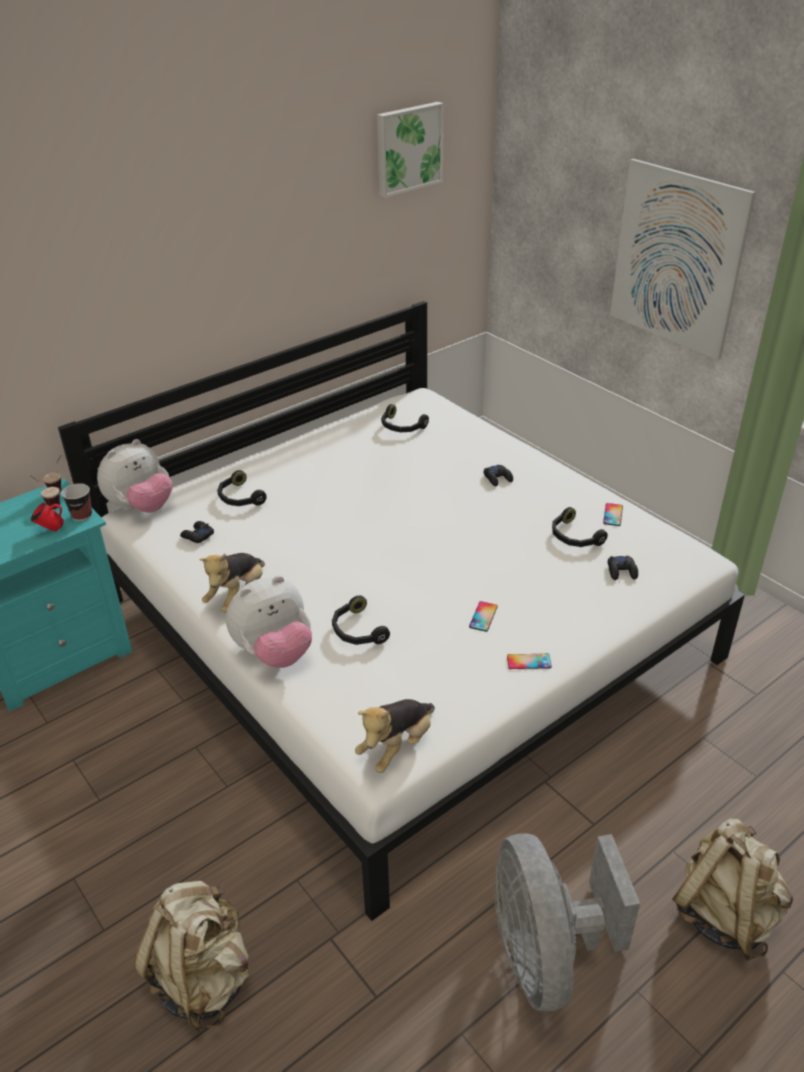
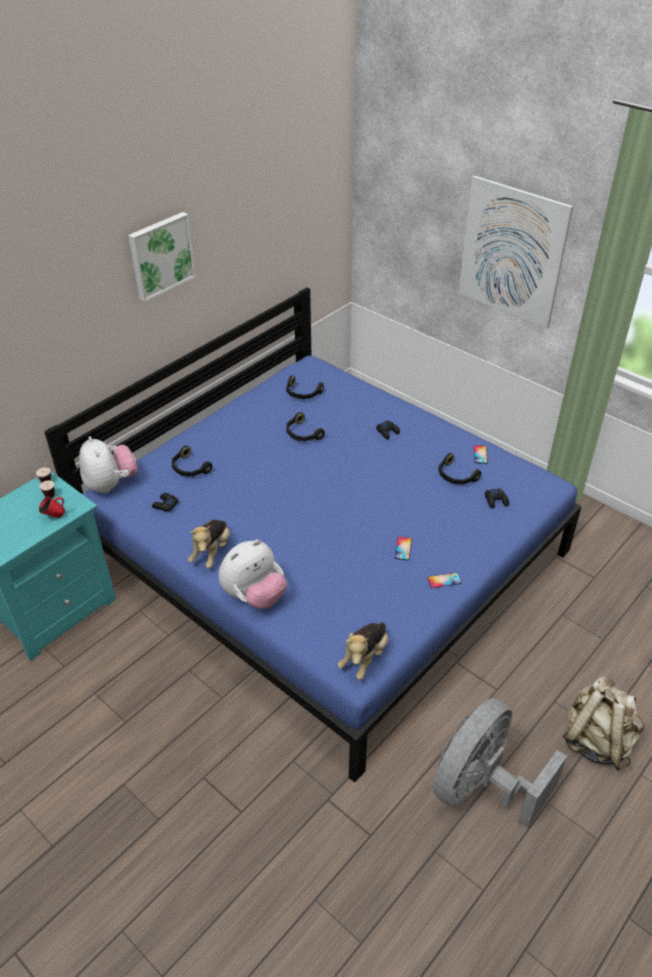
camera: 10 degrees left, 5 degrees up
white bed [58,301,745,921] -> blue bed [44,287,582,783]
cup [61,483,92,521] -> none
plush toy [97,439,172,513] -> plush toy turned 60 degrees counterclockwise [79,436,138,494]
beige backpack [134,881,249,1032] -> none
black headphones [332,595,390,645] -> black headphones moved to [286,412,325,441]
picture [377,102,444,198] -> picture moved to [128,212,196,302]
grey fan [494,833,640,1011] -> grey fan turned 60 degrees clockwise [433,698,567,828]

